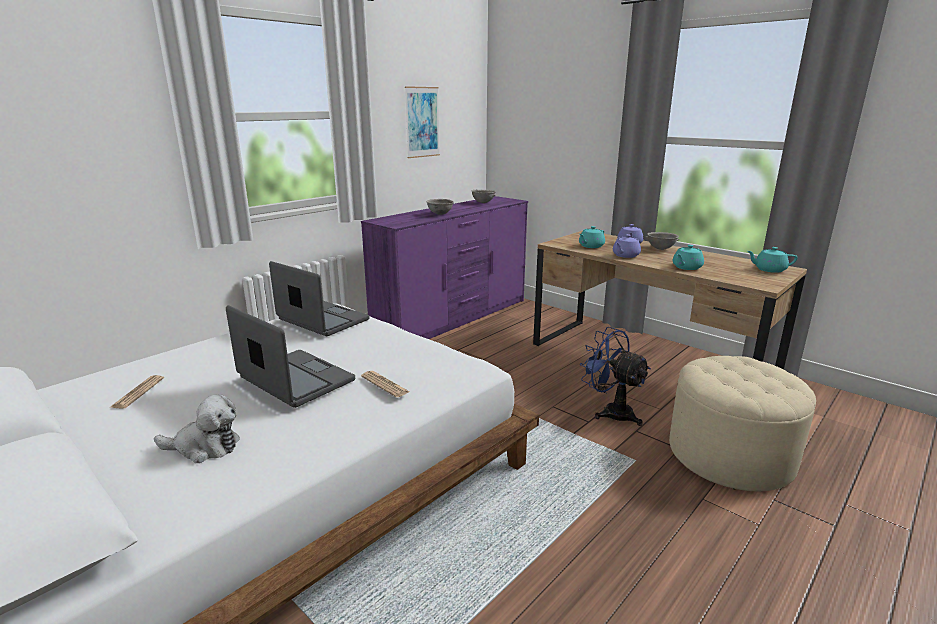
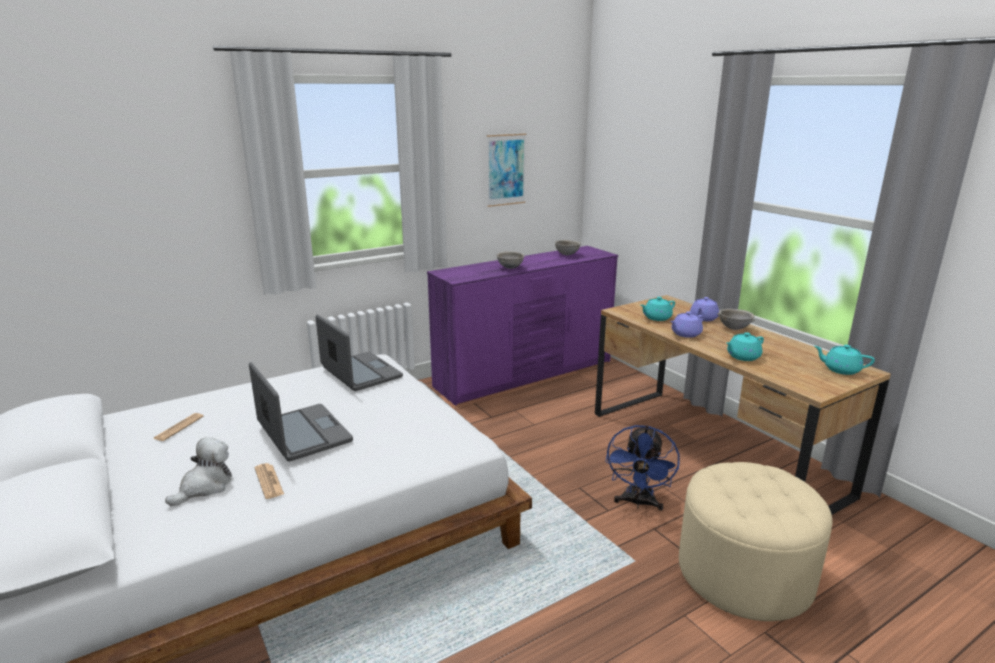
camera: 15 degrees right, 0 degrees up
plush toy [154,394,240,463] -> plush toy turned 75 degrees counterclockwise [165,438,232,506]
newspaper [361,371,410,397] -> newspaper moved to [255,463,284,499]
blue fan [580,327,651,426] -> blue fan turned 135 degrees counterclockwise [605,425,680,511]

